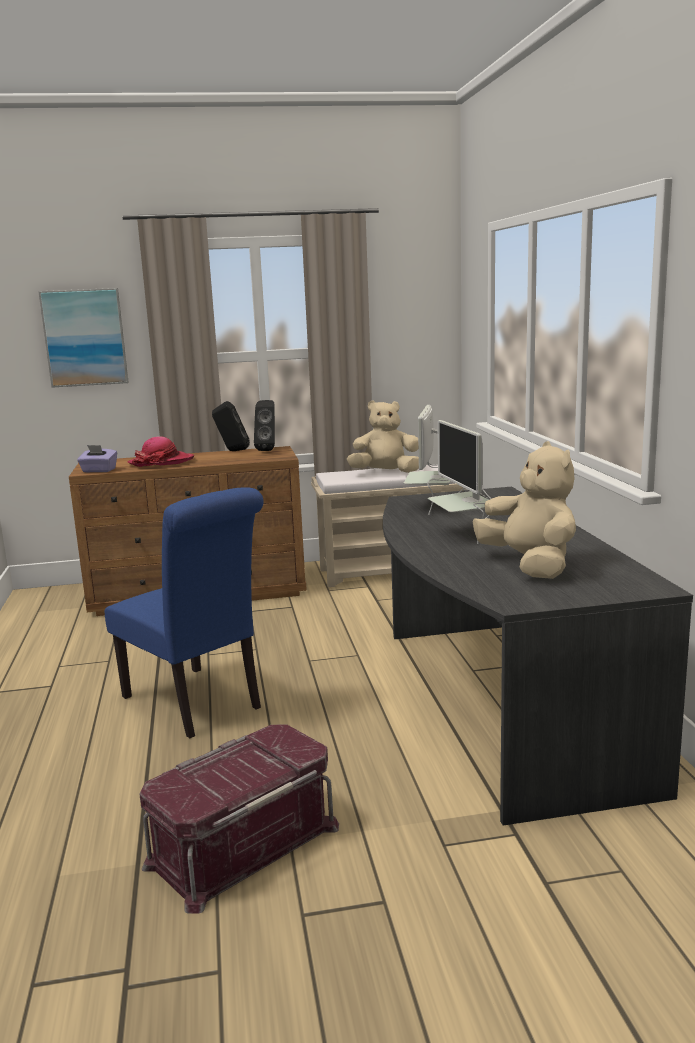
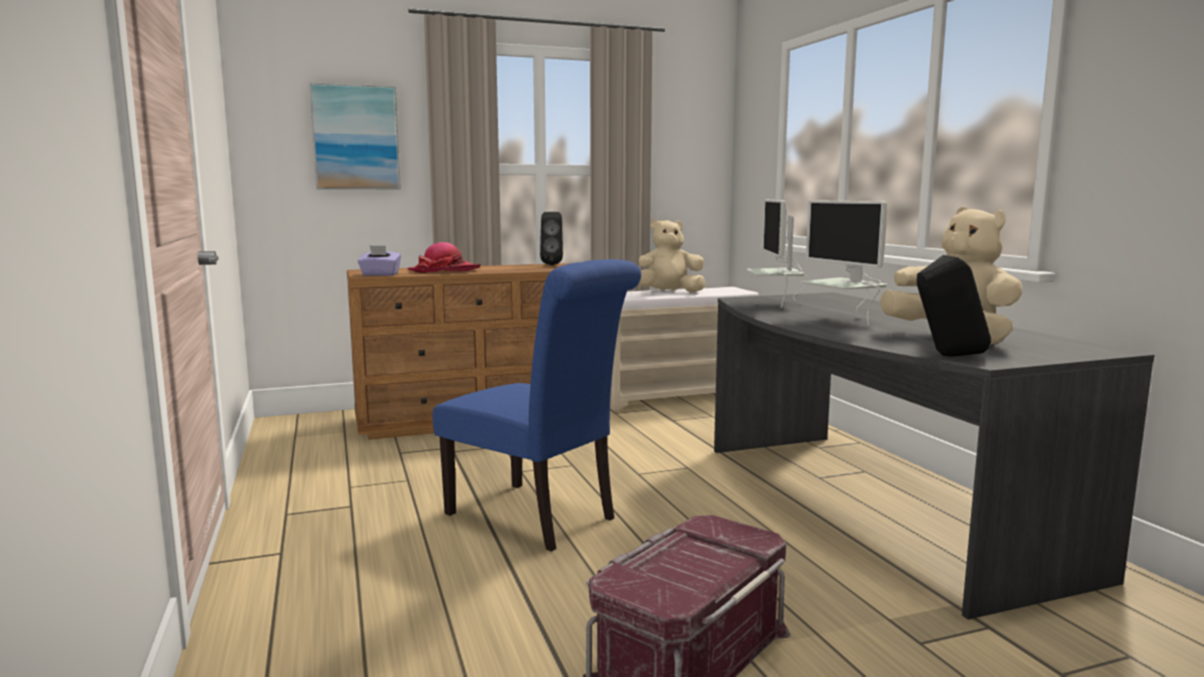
camera: 10 degrees left, 5 degrees down
black speaker [212,401,250,451] -> black speaker moved to [917,255,991,357]

